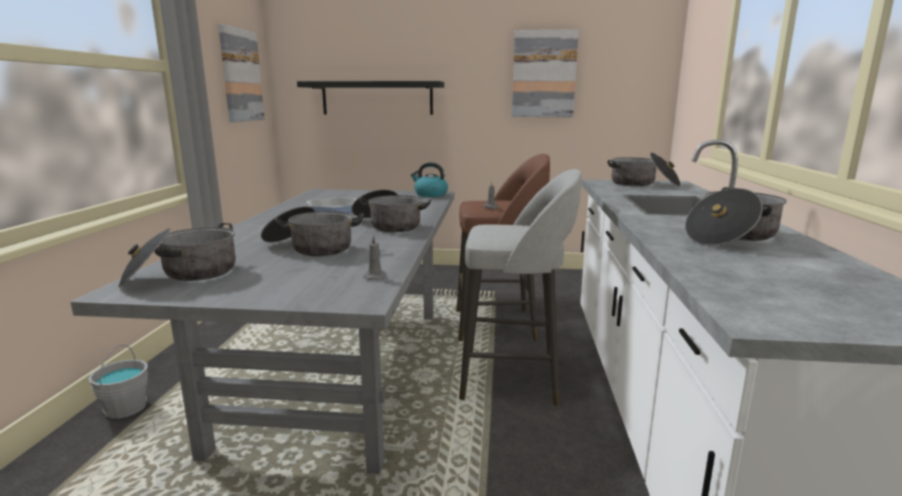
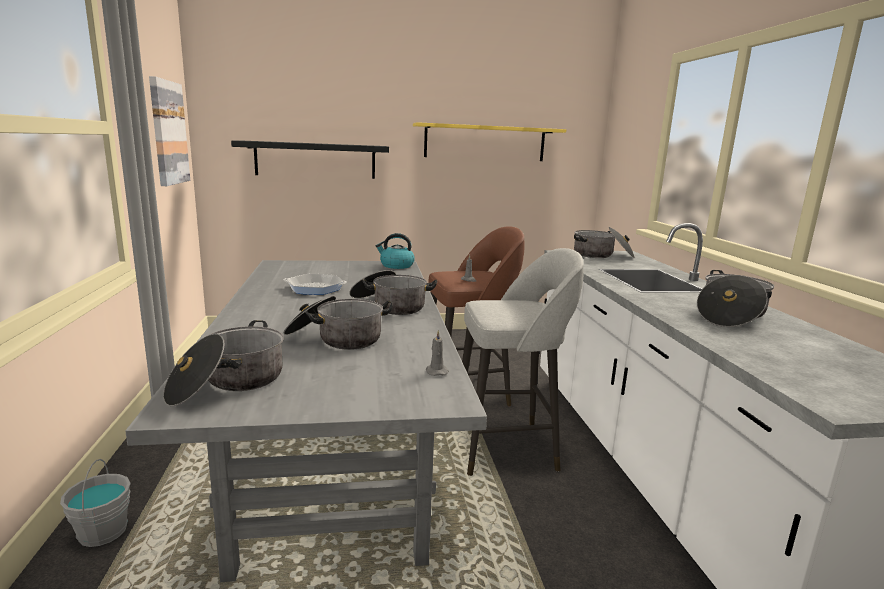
camera: 15 degrees left, 0 degrees up
picture [512,29,579,117] -> yellow shelf [413,122,566,161]

